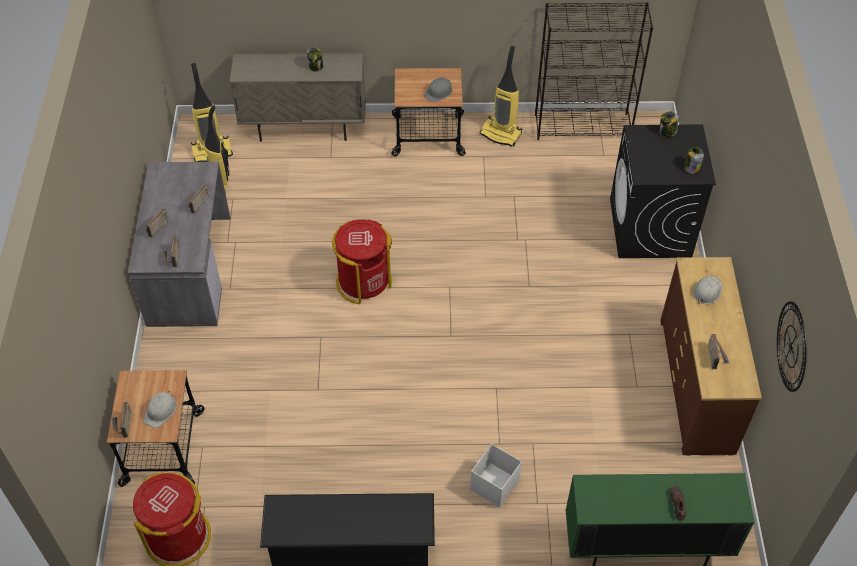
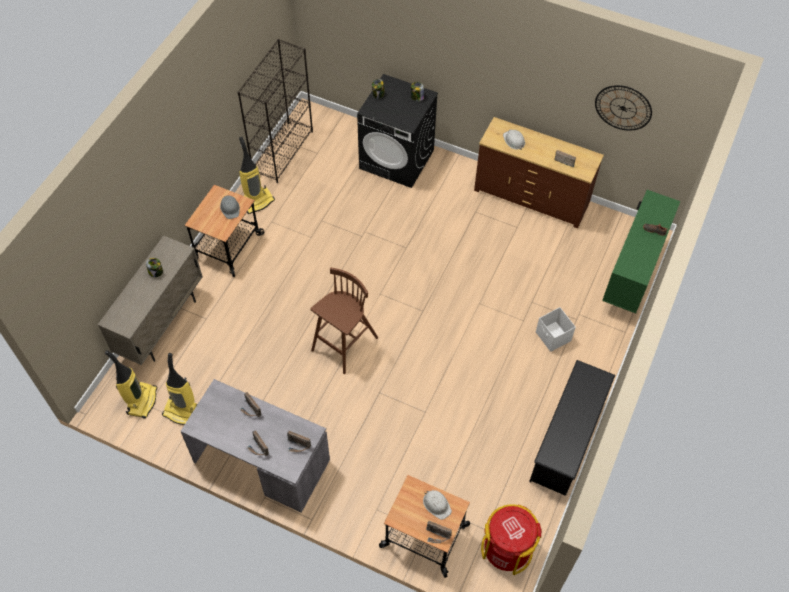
camera: 65 degrees left, 5 degrees up
red trash can [332,219,392,304] -> brown stool [310,268,378,374]

